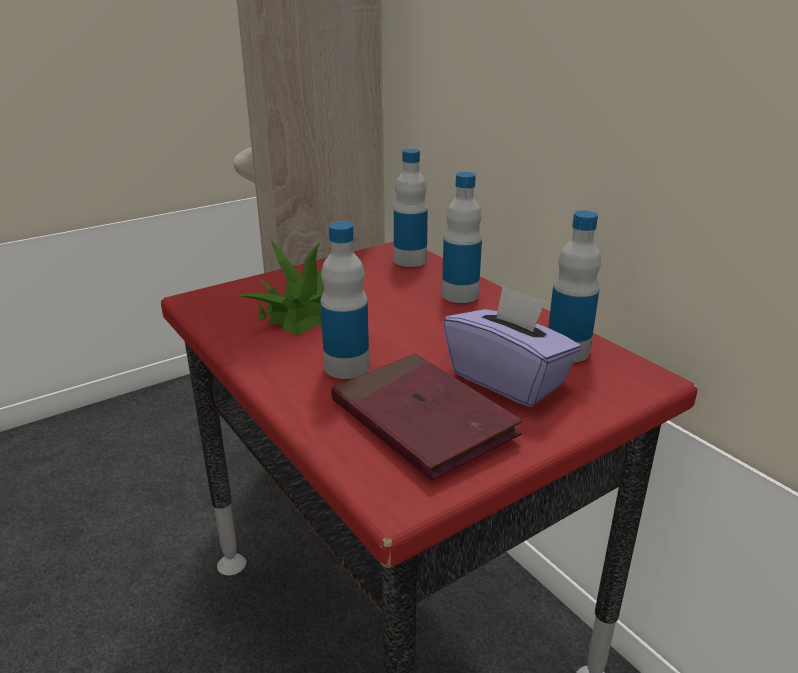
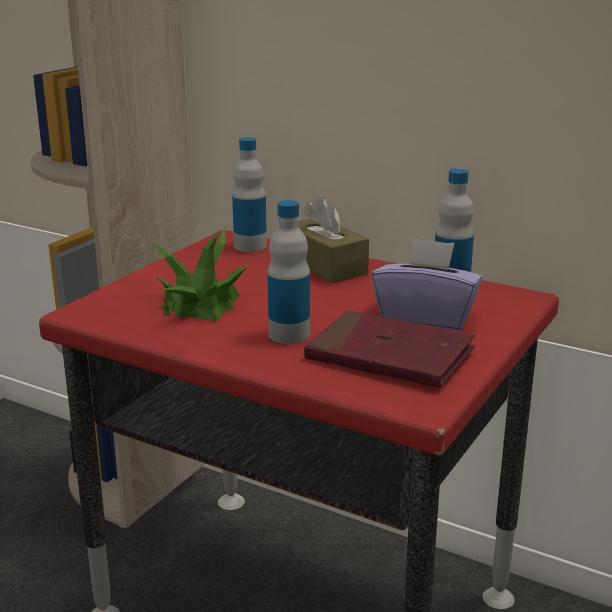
camera: 25 degrees left, 5 degrees down
bottle [442,172,482,303] -> brown tissue box [298,197,369,283]

